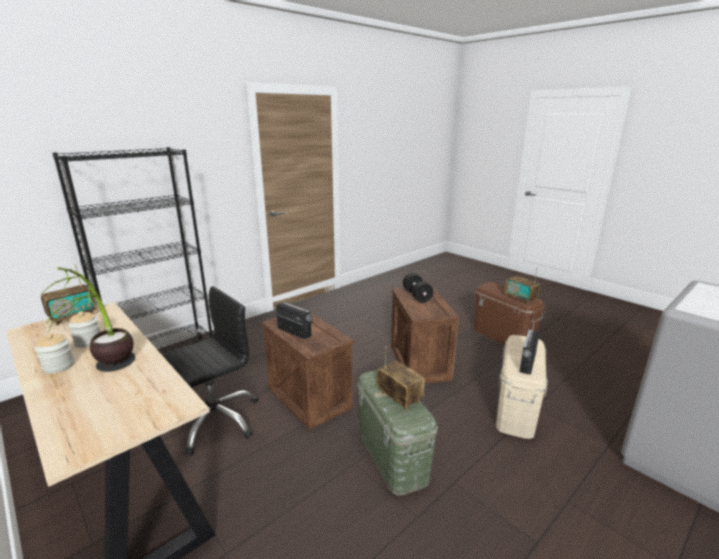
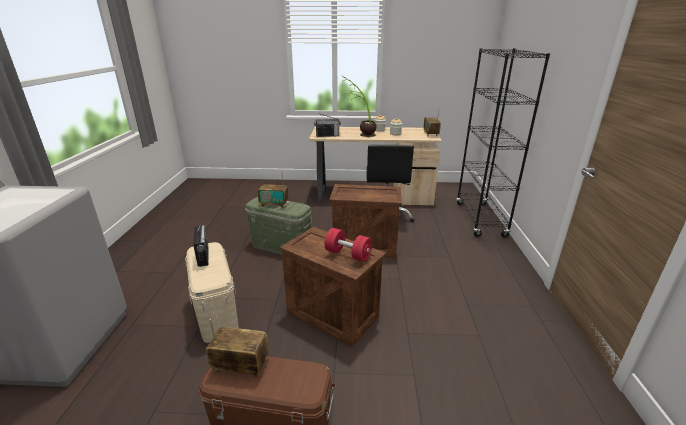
camera: 135 degrees right, 5 degrees up
radio [276,301,312,339] -> radio moved to [314,113,341,137]
black dumbbell [403,273,433,302] -> red dumbbell [324,228,372,262]

